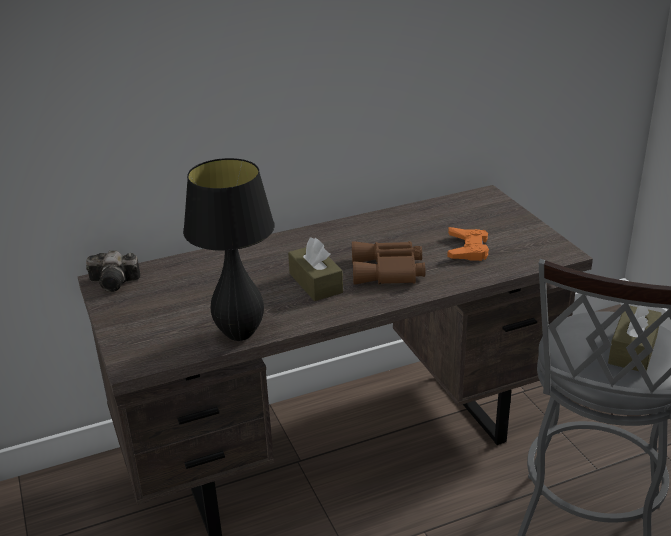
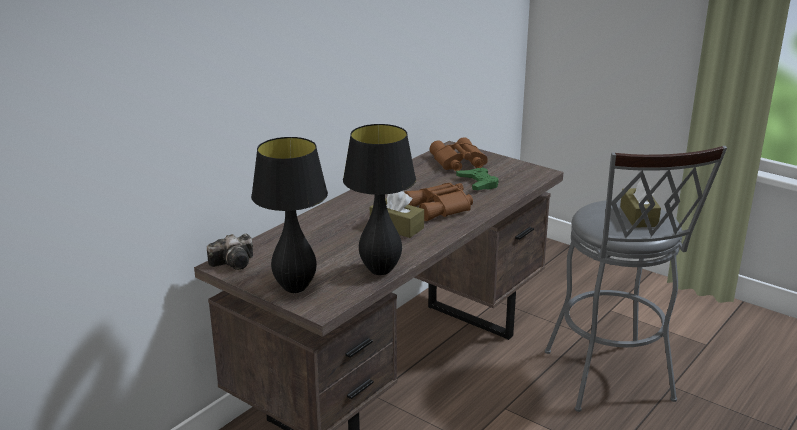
camera: 30 degrees left, 5 degrees down
orange game controller [447,227,489,261] -> green game controller [456,167,499,190]
none -> black table lamp [251,137,328,293]
none -> brown binoculars [430,137,488,171]

